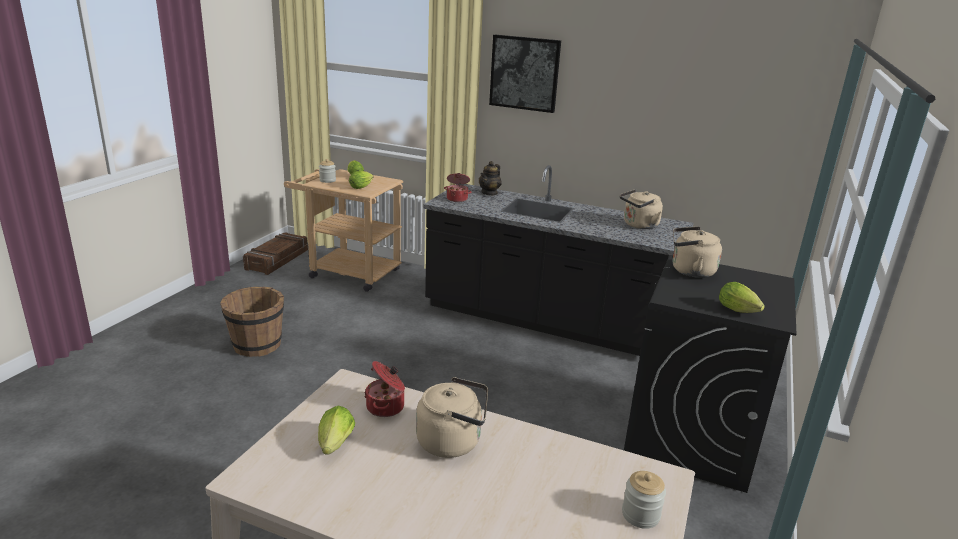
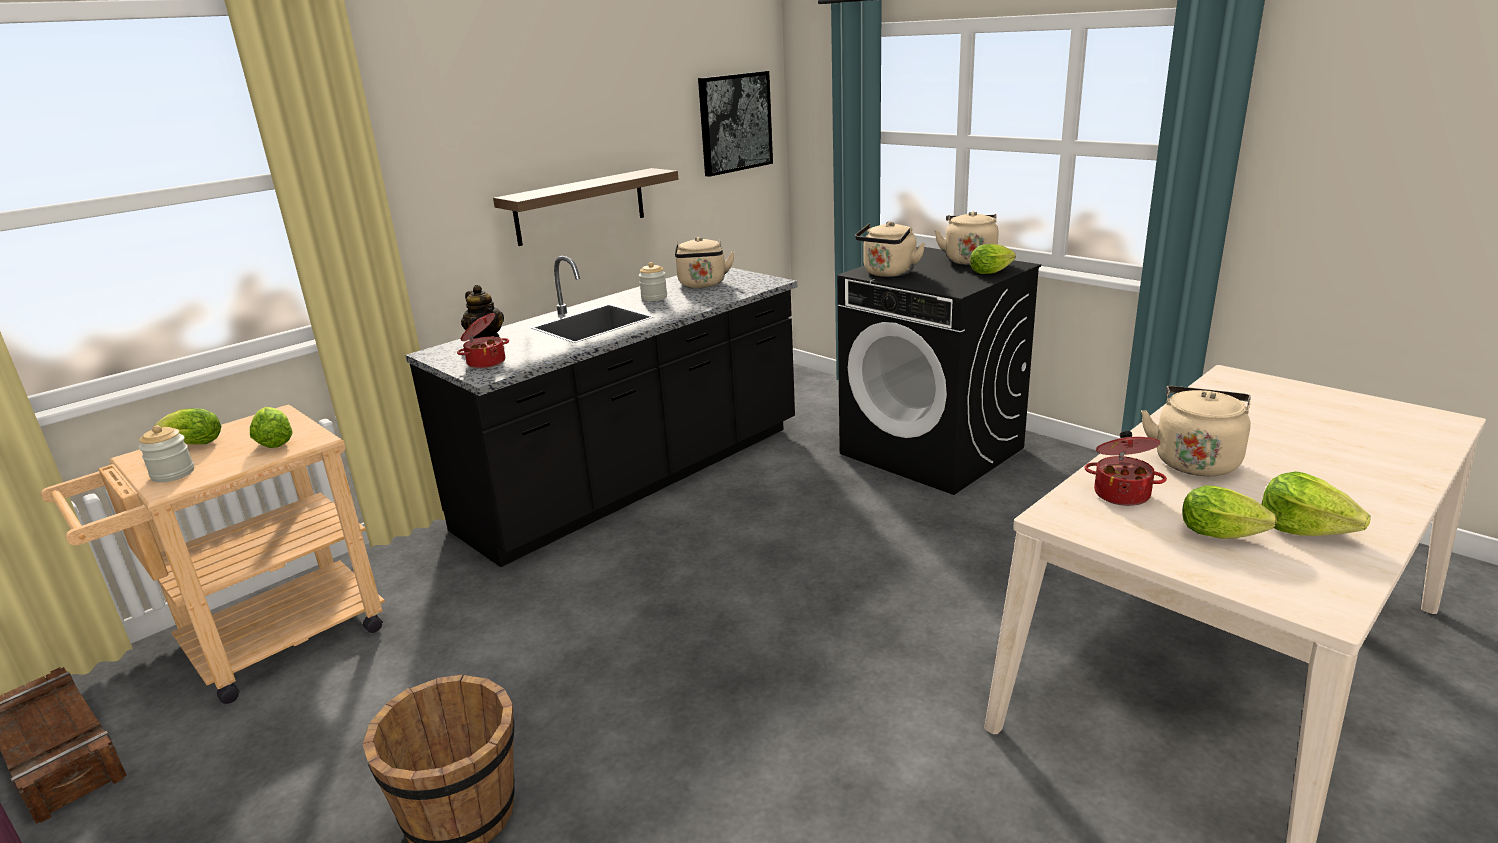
camera: 65 degrees left, 0 degrees up
picture [489,35,561,113] -> picture moved to [698,71,773,177]
jar [622,471,666,529] -> jar moved to [639,262,667,301]
none -> shelf [493,168,678,246]
none -> beige kettle [934,211,999,265]
none -> lettuce [1261,471,1371,536]

